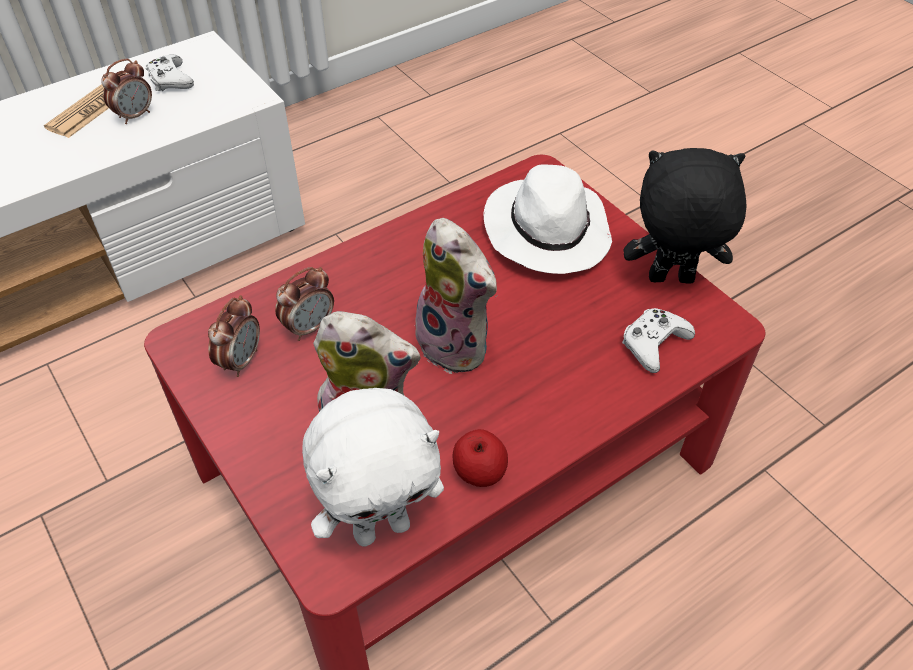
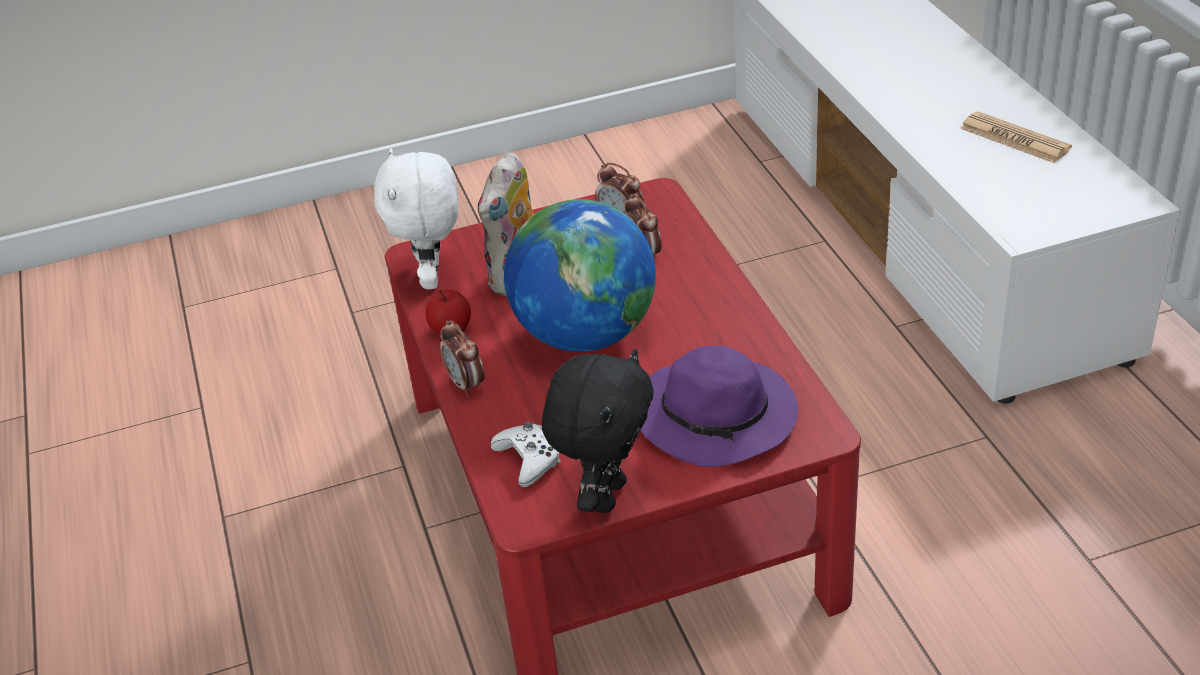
camera: 110 degrees right, 10 degrees down
alarm clock [101,58,152,124] -> alarm clock moved to [440,320,485,396]
white game controller [145,54,194,91] -> none
plush toy [408,218,497,374] -> globe [504,199,656,352]
white hat [484,164,612,274] -> purple hat [640,346,798,467]

